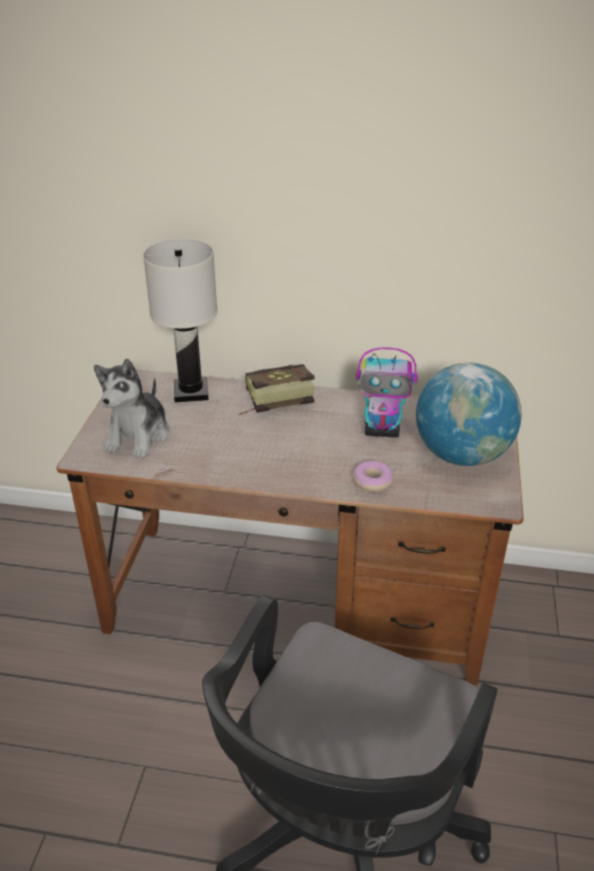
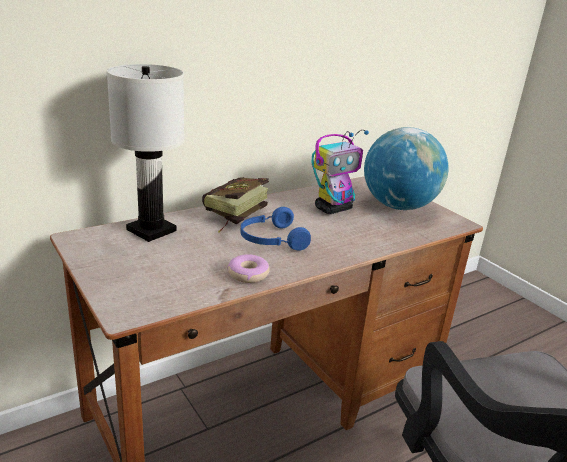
camera: 45 degrees left, 10 degrees down
plush toy [94,358,169,458] -> none
donut [353,461,394,492] -> donut moved to [227,254,270,283]
none -> blue headphones [240,207,311,251]

